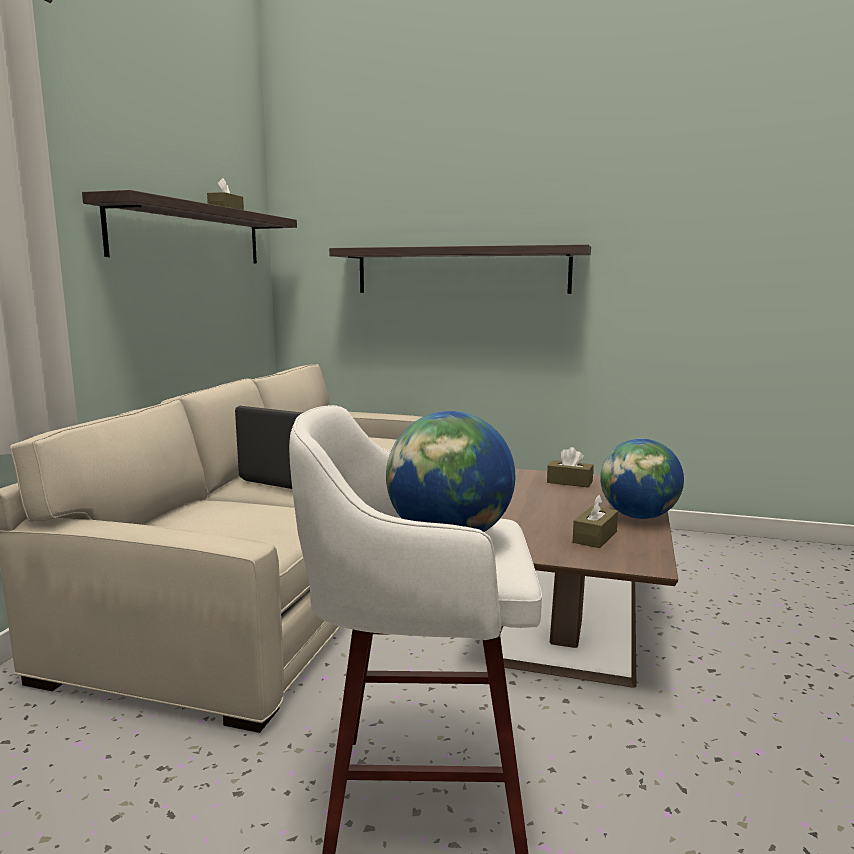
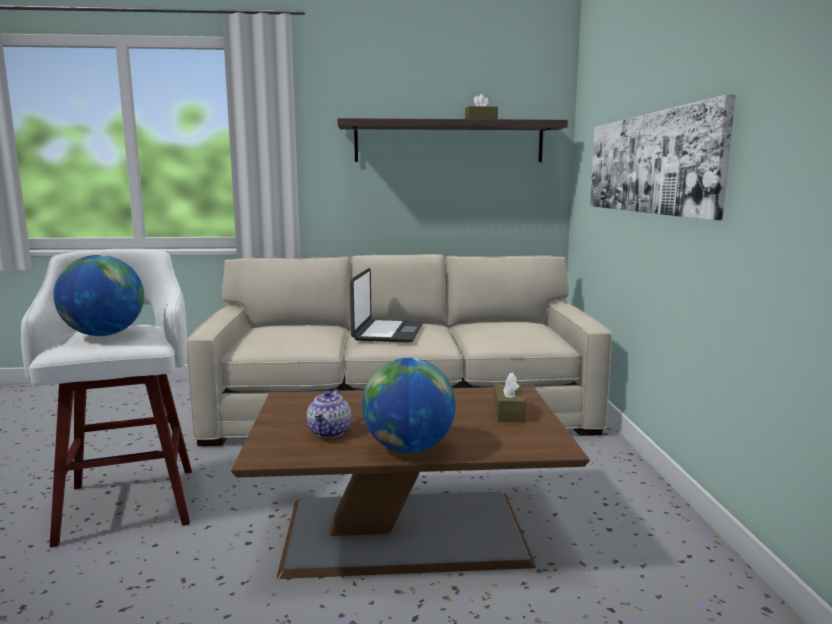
camera: 70 degrees right, 0 degrees up
shelf [329,244,591,294] -> picture [590,95,735,221]
brown tissue box [573,494,618,548] -> teapot [307,389,351,438]

